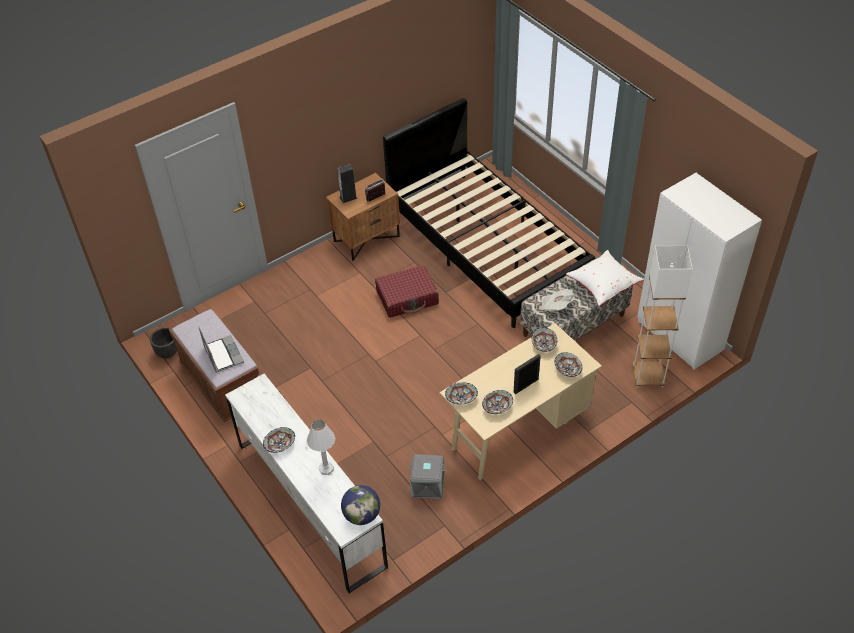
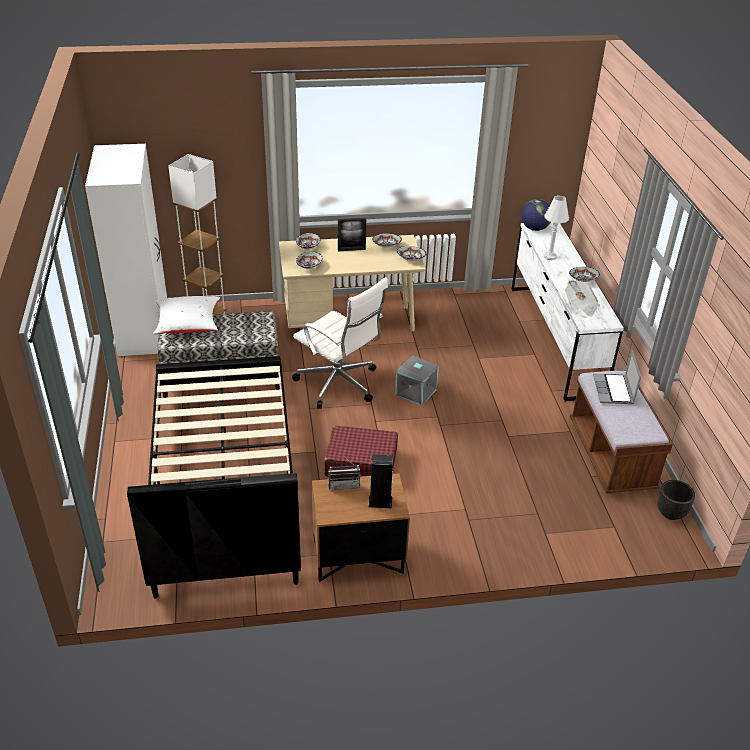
camera: 155 degrees left, 10 degrees down
grey storage box [409,454,445,499] -> grey storage box moved to [395,355,439,406]
newspaper [541,289,575,311] -> newspaper moved to [565,279,600,317]
none -> white office chair [292,277,388,409]

